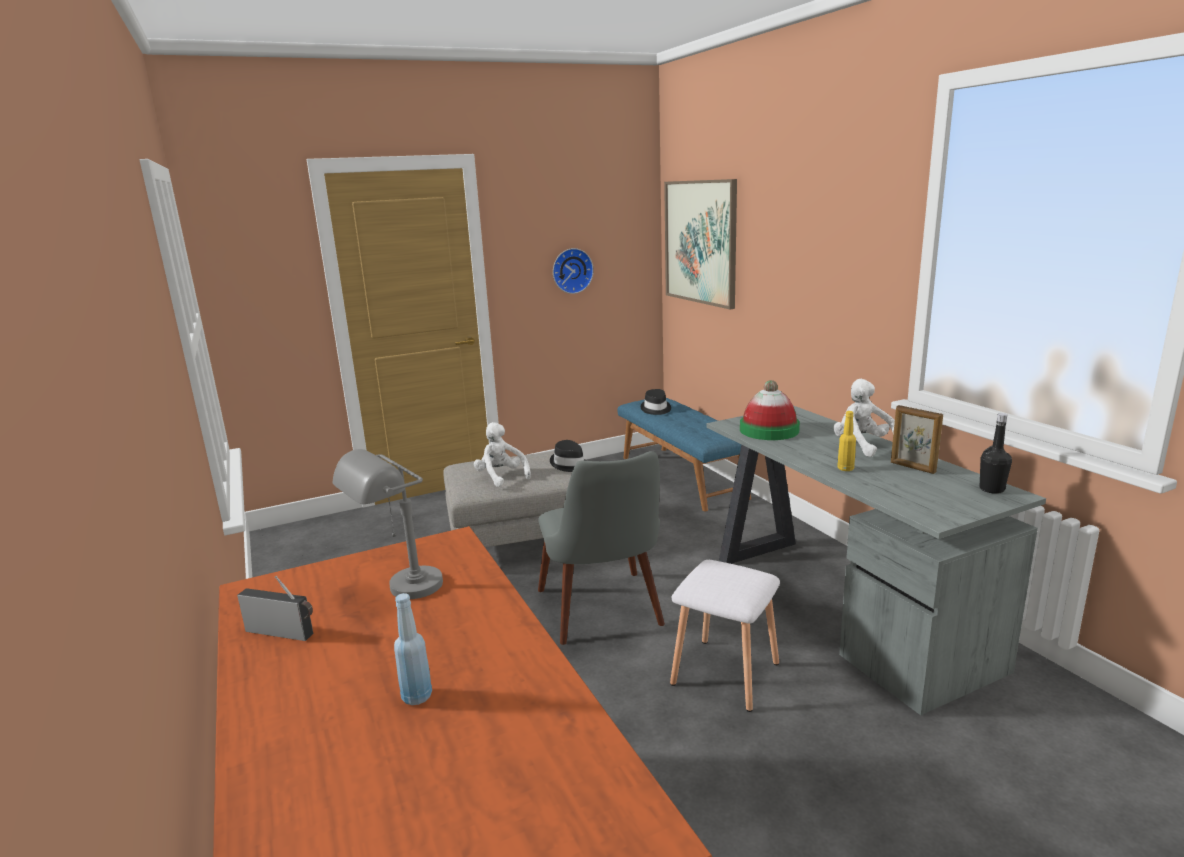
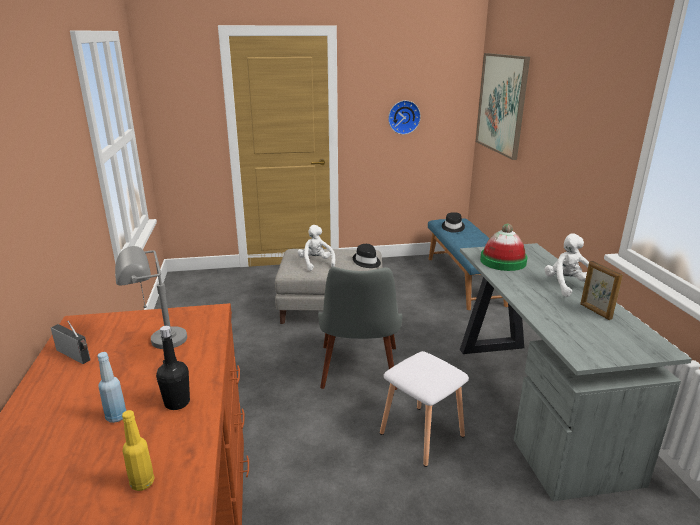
camera: 15 degrees right, 5 degrees up
yellow bottle [837,411,856,471] -> yellow bottle moved to [122,410,155,491]
black bottle [980,413,1012,494] -> black bottle moved to [156,326,190,410]

